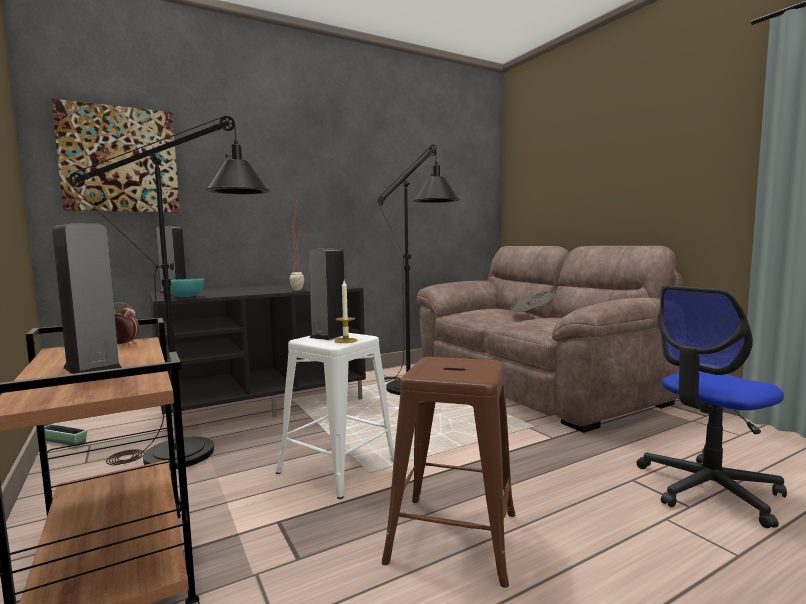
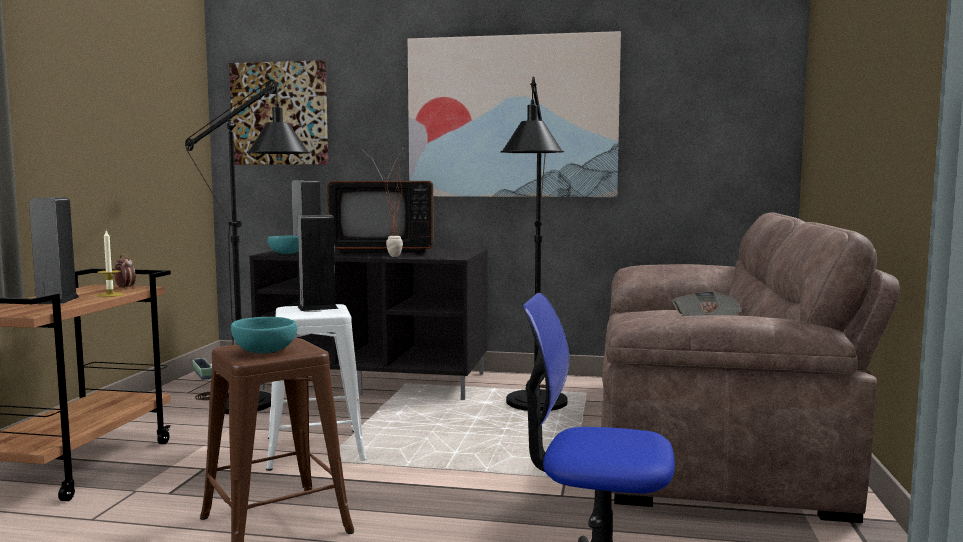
camera: 40 degrees right, 0 degrees up
candle [335,281,357,343] -> candle moved to [97,230,124,297]
none -> turquoise bowl [231,317,297,354]
none -> television [327,146,434,255]
none -> picture [408,31,621,197]

